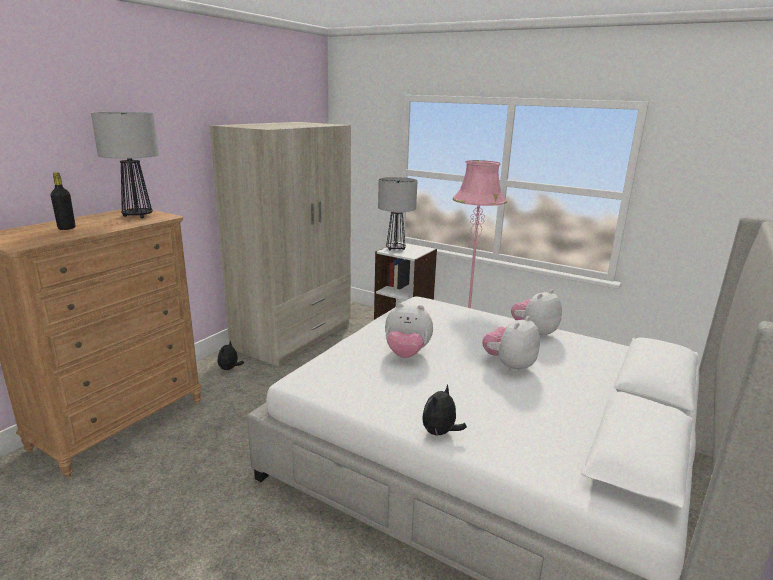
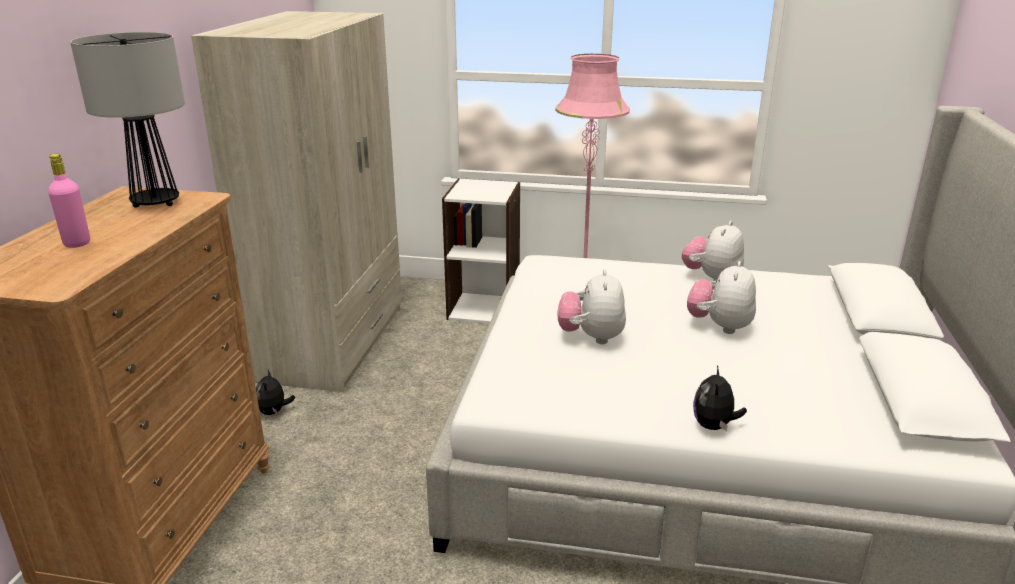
camera: 20 degrees left, 5 degrees up
black bottle [51,172,75,230] -> pink bottle [48,154,90,248]
table lamp [378,177,417,251] -> none
plush toy [385,303,433,358] -> plush toy turned 105 degrees clockwise [558,269,626,344]

